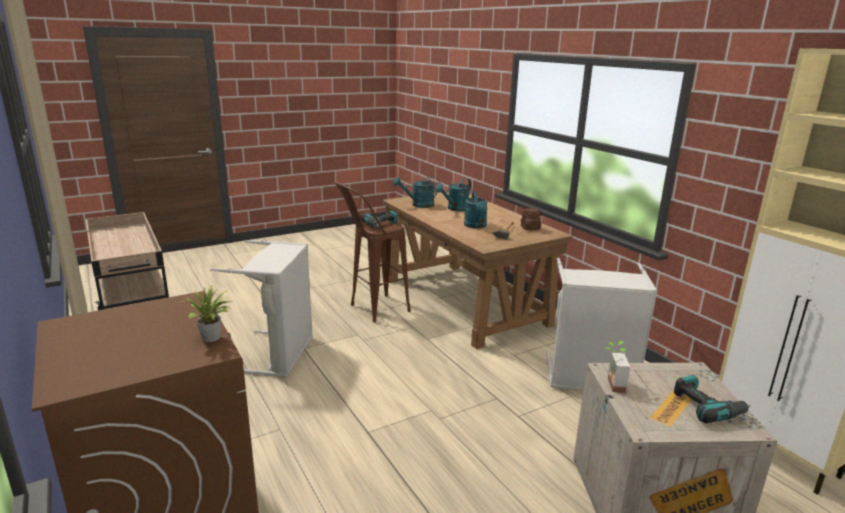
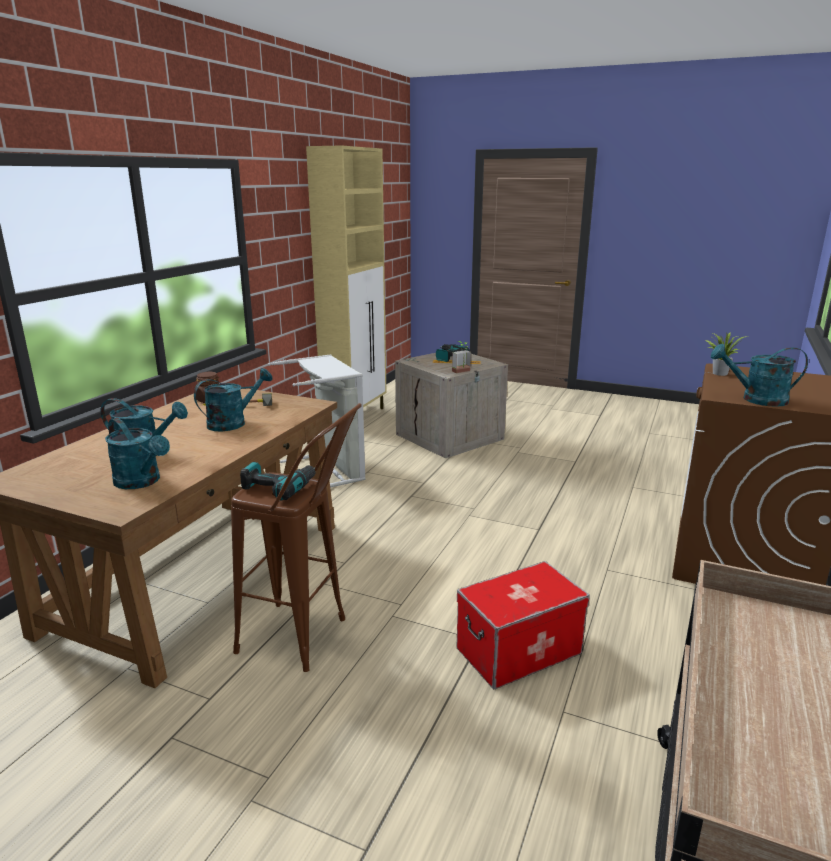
camera: 125 degrees left, 0 degrees up
grey laundry basket [210,240,313,377] -> storage box [457,561,590,689]
none -> turquoise watering can [711,344,808,407]

